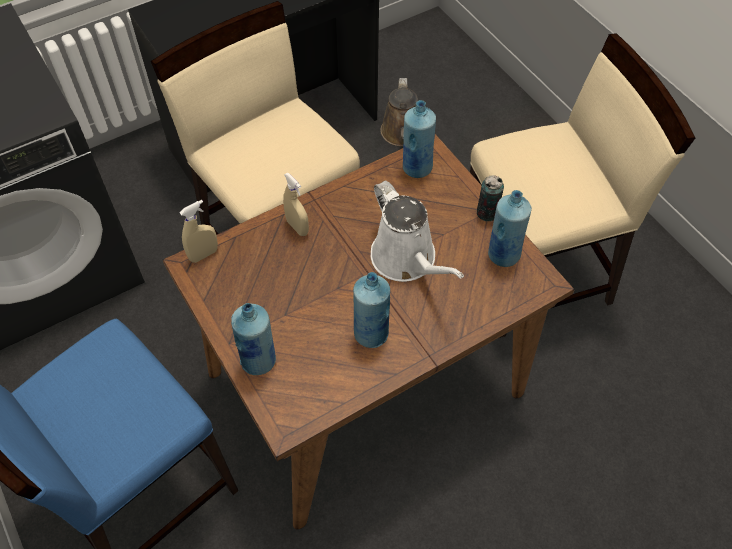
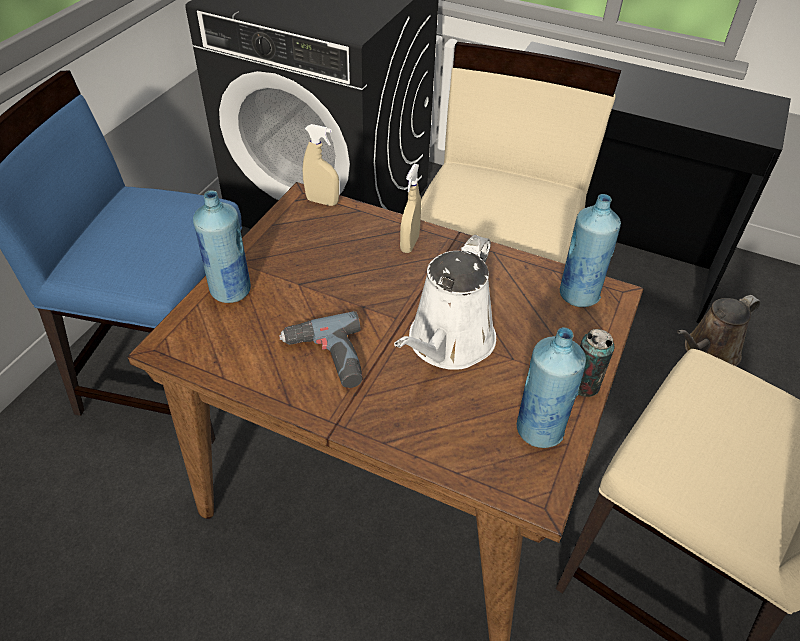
camera: 55 degrees right, 10 degrees down
blue bottle [353,272,390,348] -> power drill [279,311,363,388]

